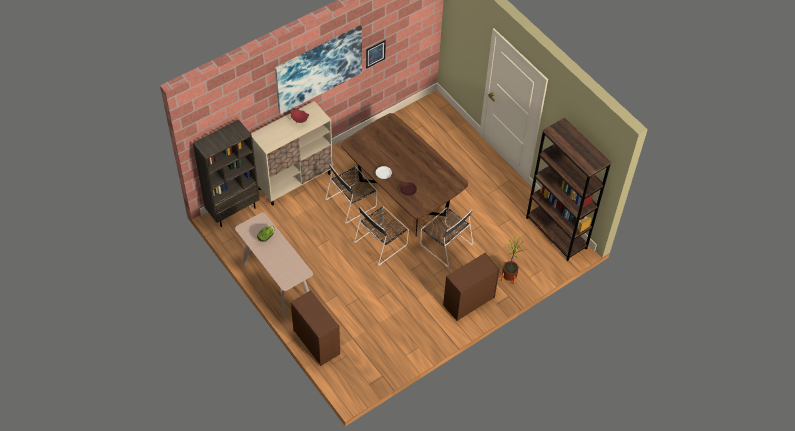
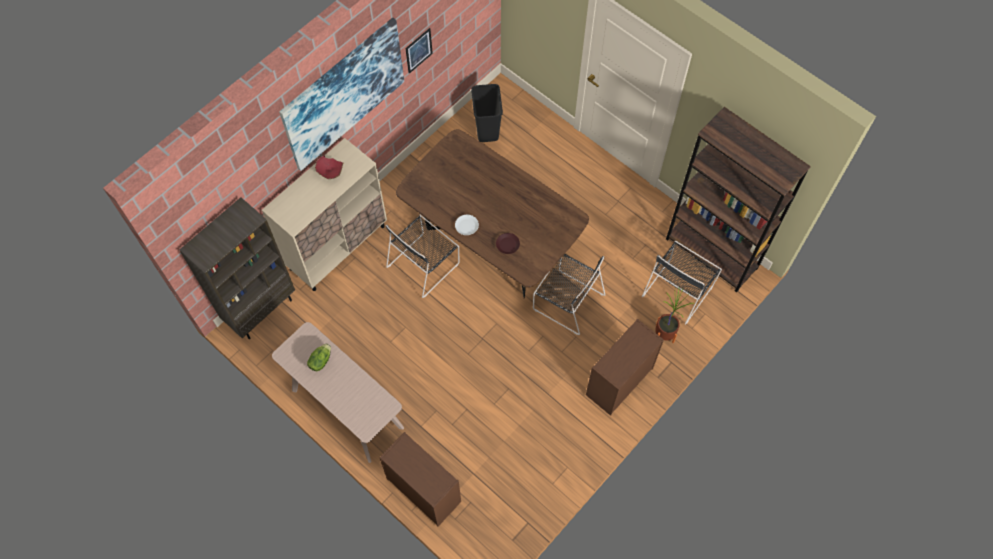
camera: 10 degrees left, 10 degrees up
black chair [354,206,409,265] -> black chair moved to [642,241,722,324]
none -> black trash can [471,84,503,142]

